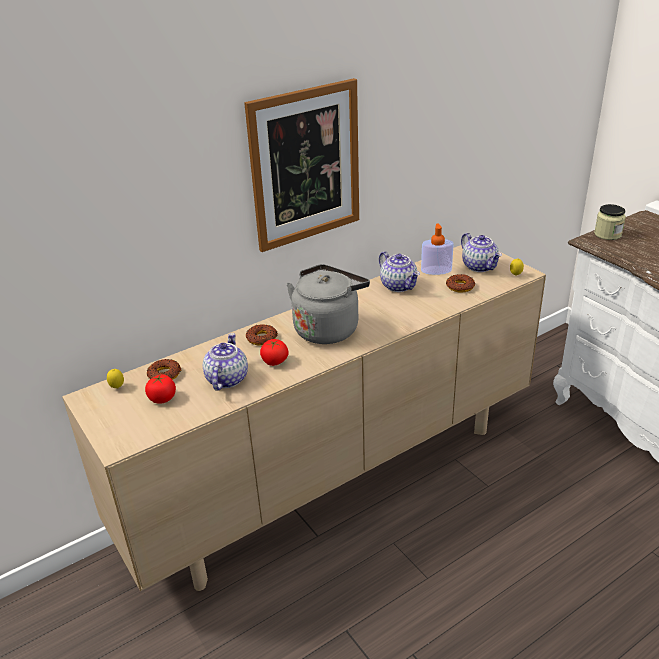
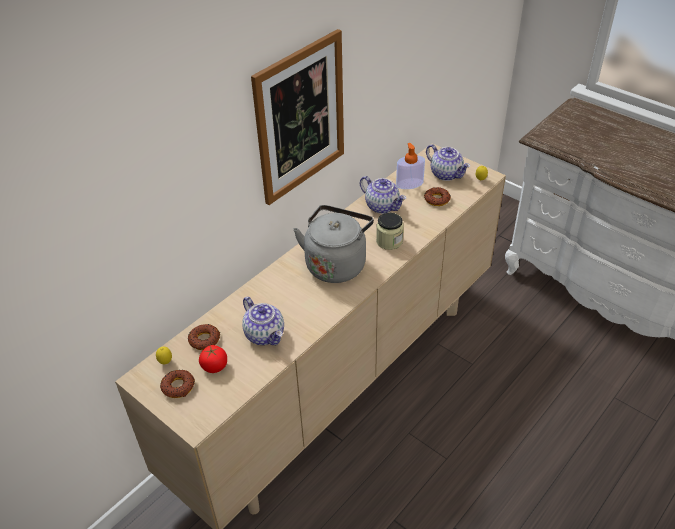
camera: 15 degrees left, 10 degrees up
teapot [203,333,248,391] -> teapot turned 150 degrees clockwise [242,297,284,345]
donut [246,324,278,346] -> donut moved to [160,370,195,398]
tomato [260,339,289,366] -> none
jar [594,204,626,240] -> jar moved to [376,213,404,250]

